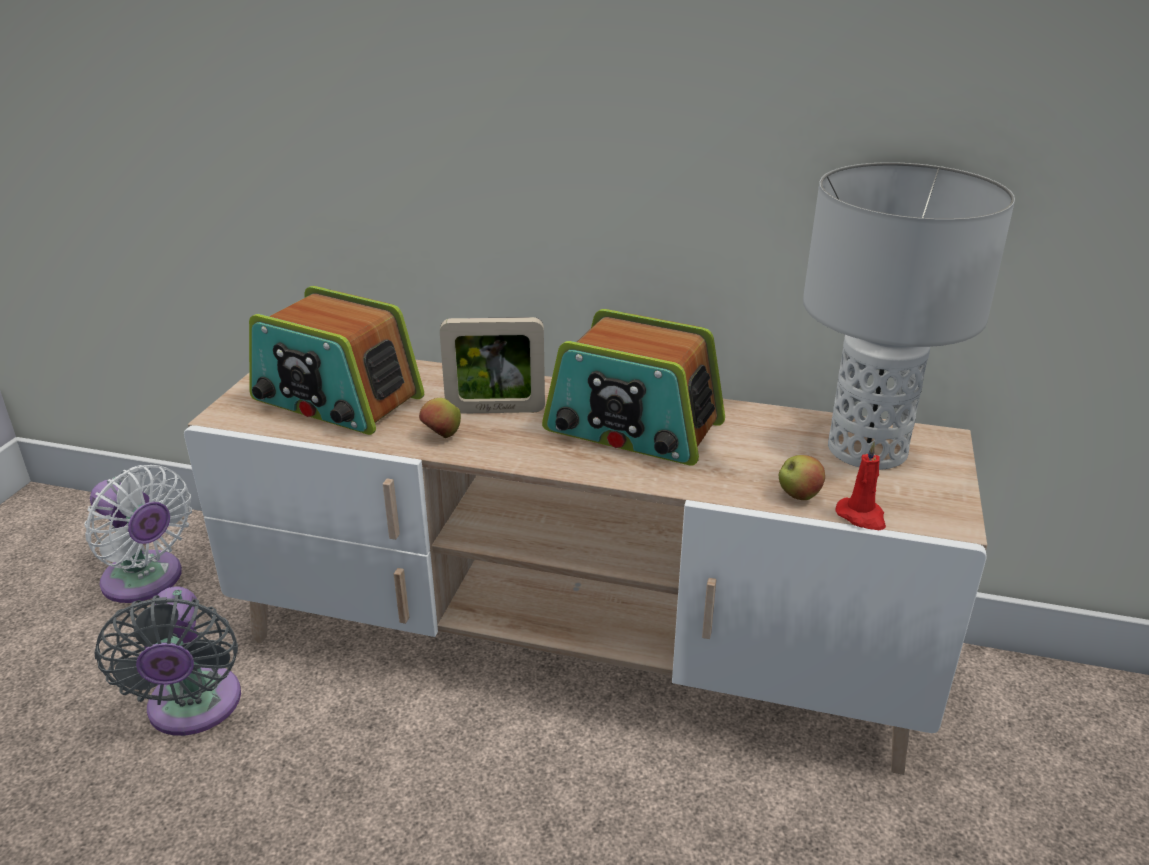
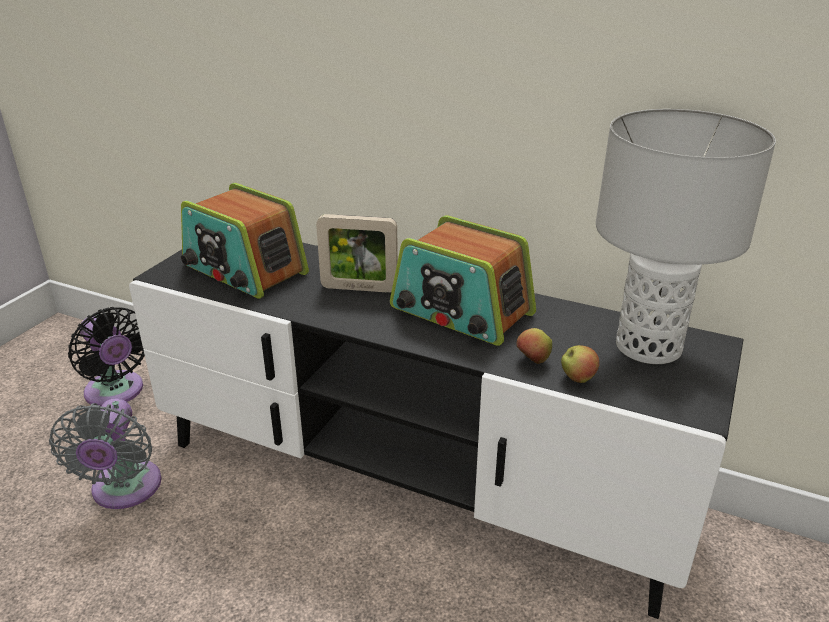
camera: 10 degrees right, 0 degrees up
white fan [84,465,192,603] -> black fan [68,307,145,406]
beige tv stand [184,360,987,775] -> black tv stand [129,243,744,619]
apple [419,398,461,438] -> apple moved to [516,328,552,364]
red candle [835,442,886,530] -> none

